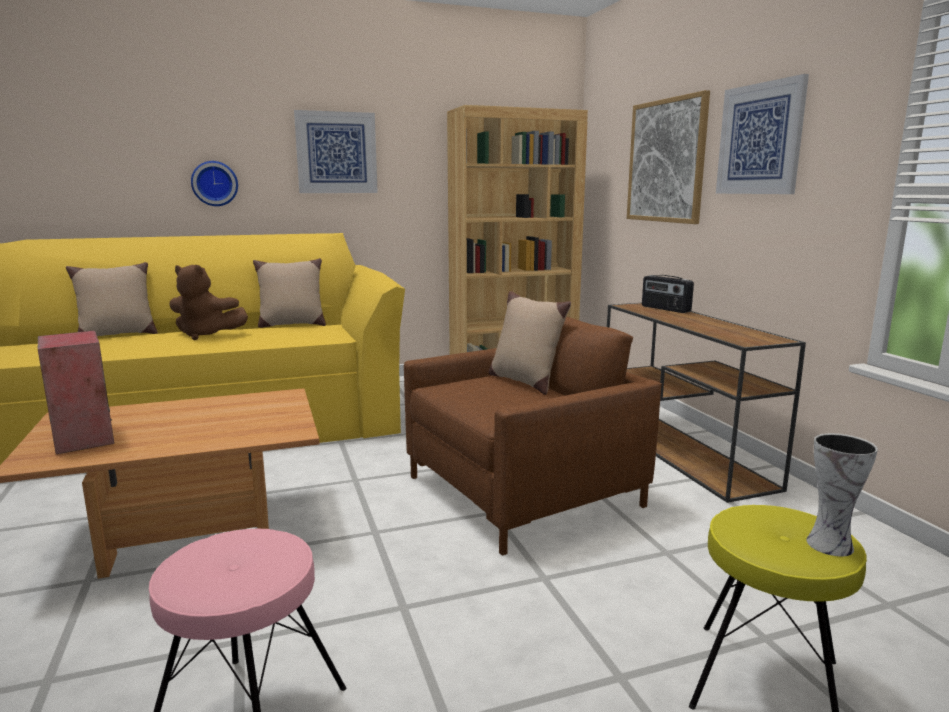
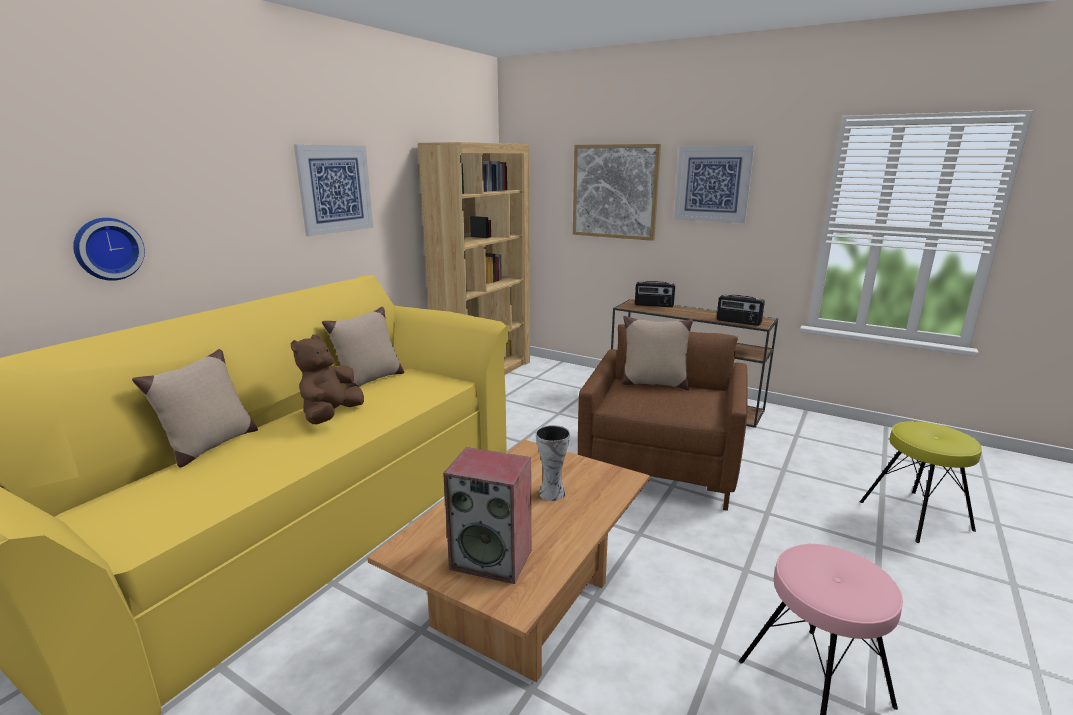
camera: 40 degrees left, 5 degrees up
brown plush toy [169,265,248,340] -> brown plush toy turned 135 degrees clockwise [291,334,364,424]
wall clock [191,161,238,206] -> wall clock moved to [73,218,145,281]
vase [806,433,878,556] -> vase moved to [536,425,570,501]
none -> radio [717,295,765,326]

